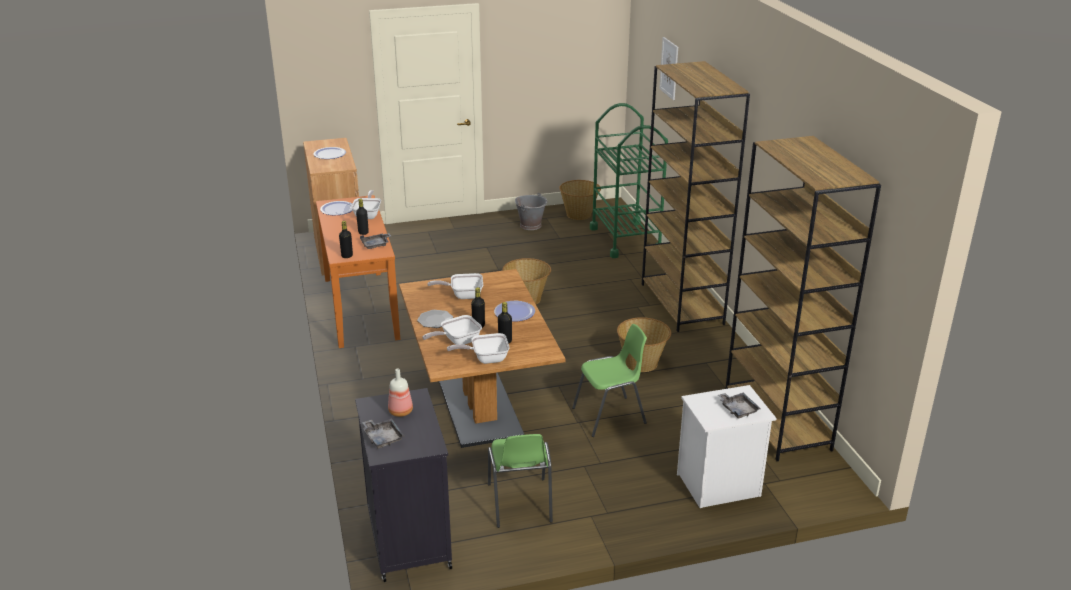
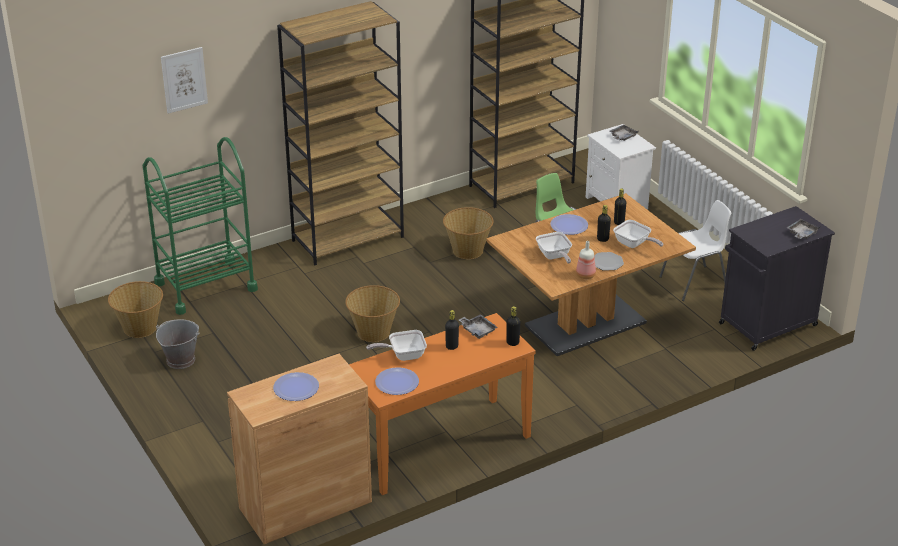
camera: 105 degrees left, 5 degrees up
bottle [388,368,413,417] -> bottle moved to [576,241,596,279]
frying pan [447,333,510,364] -> none
green chair [488,434,553,528] -> white chair [659,200,731,301]

